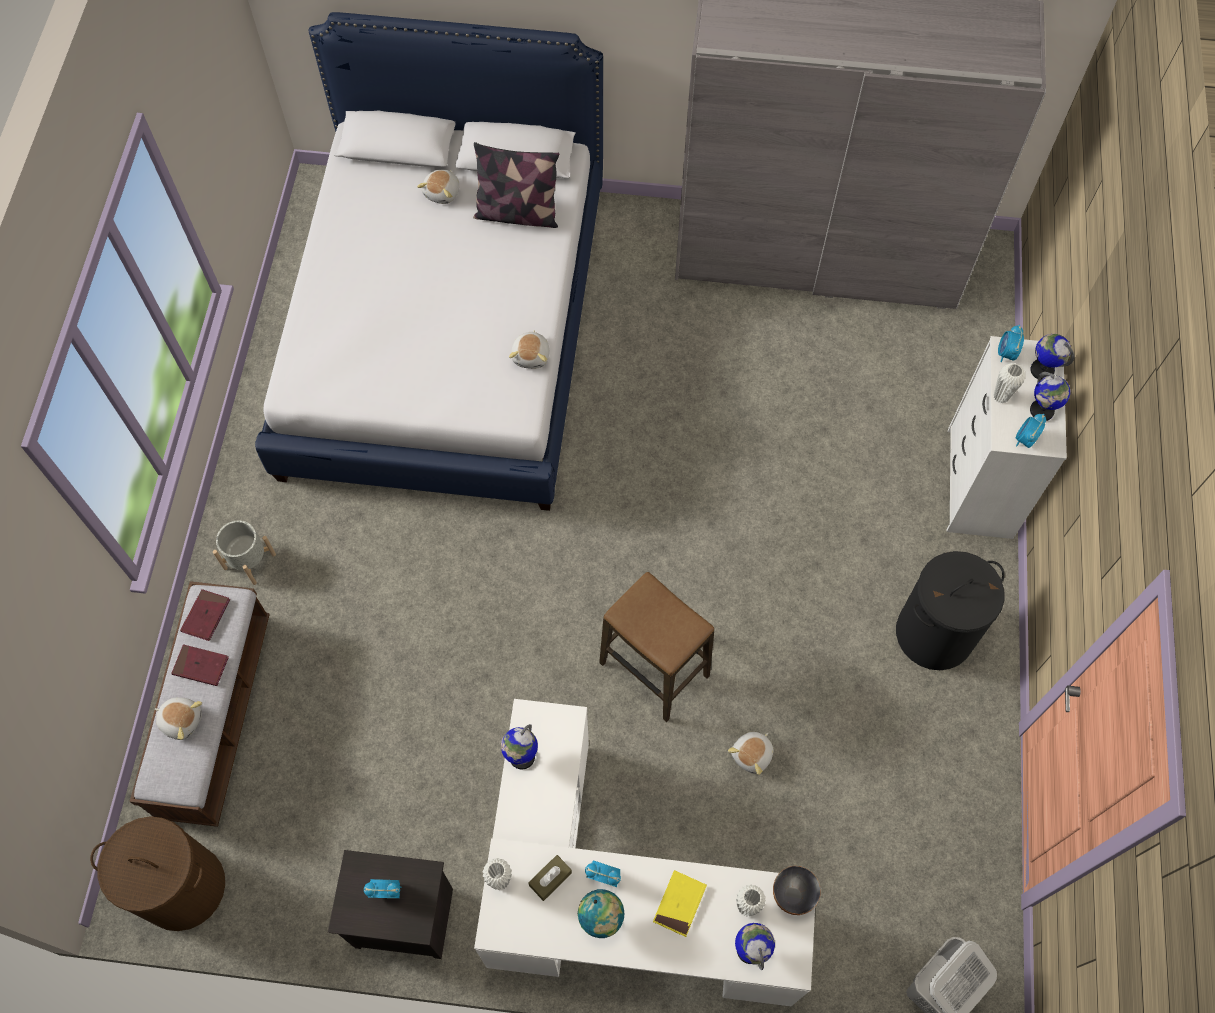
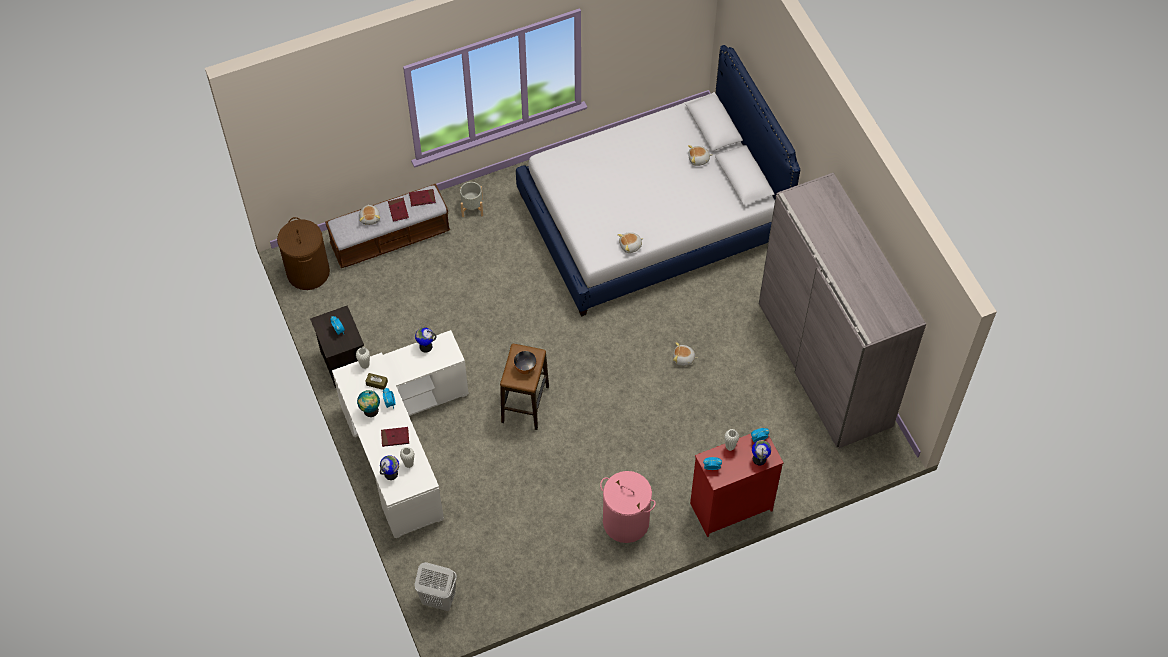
camera: 60 degrees right, 5 degrees down
pillow [473,142,559,228] -> none
yellow book [653,870,707,937] -> red book [381,427,409,447]
plush toy [728,732,773,775] -> plush toy moved to [673,342,697,366]
bowl [773,866,821,915] -> bowl moved to [514,351,536,374]
black laundry basket [896,551,1005,670] -> pink laundry basket [600,471,656,543]
white dresser [947,336,1067,539] -> red dresser [690,434,784,537]
globe [1030,372,1070,421] -> none

